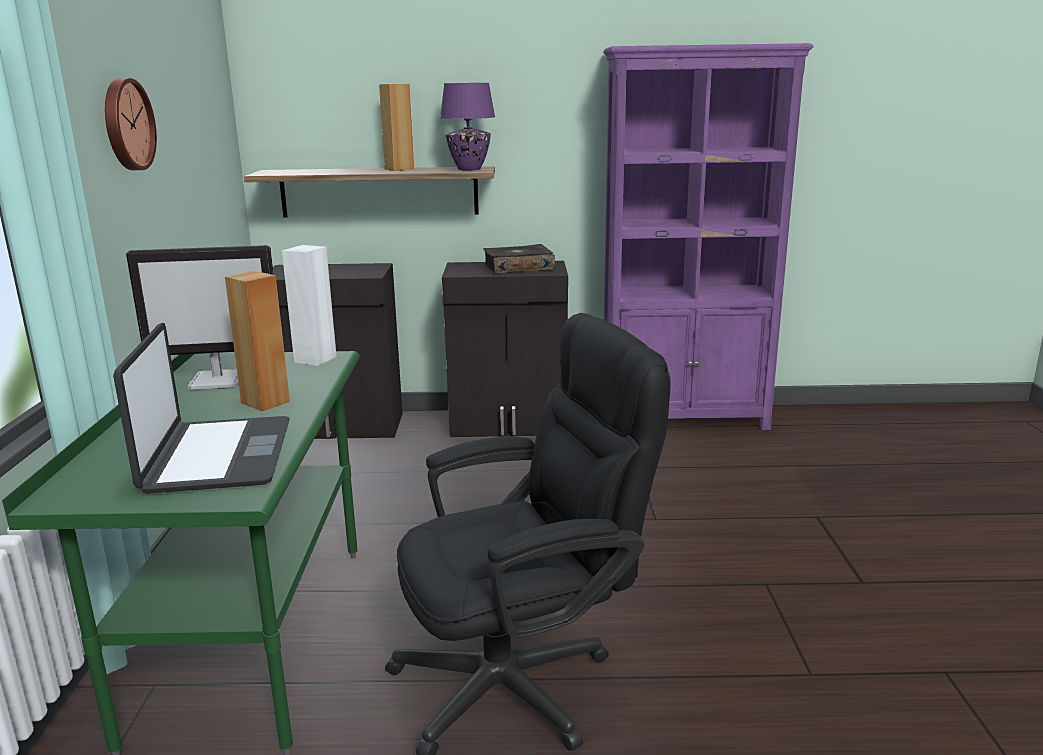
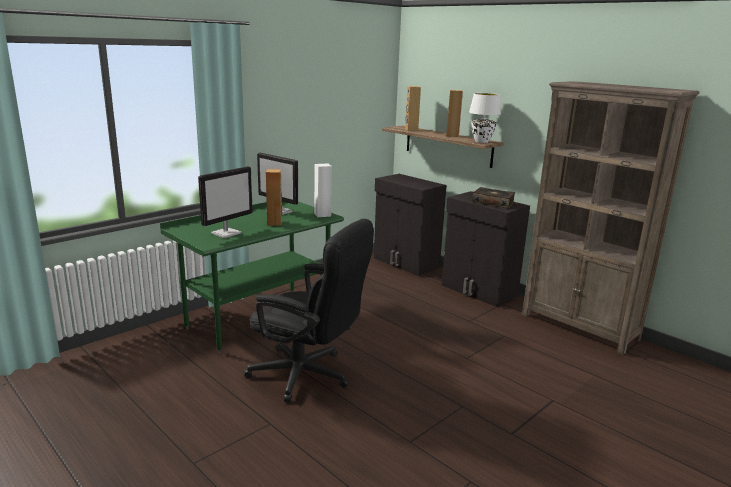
camera: 45 degrees right, 0 degrees up
wall clock [105,78,157,170] -> none
laptop [113,323,290,494] -> monitor [198,166,253,238]
purple table lamp [440,83,495,171] -> white table lamp [469,93,501,143]
purple bookcase [603,43,814,430] -> brown bookcase [522,81,700,355]
none -> brown speaker [405,86,421,131]

